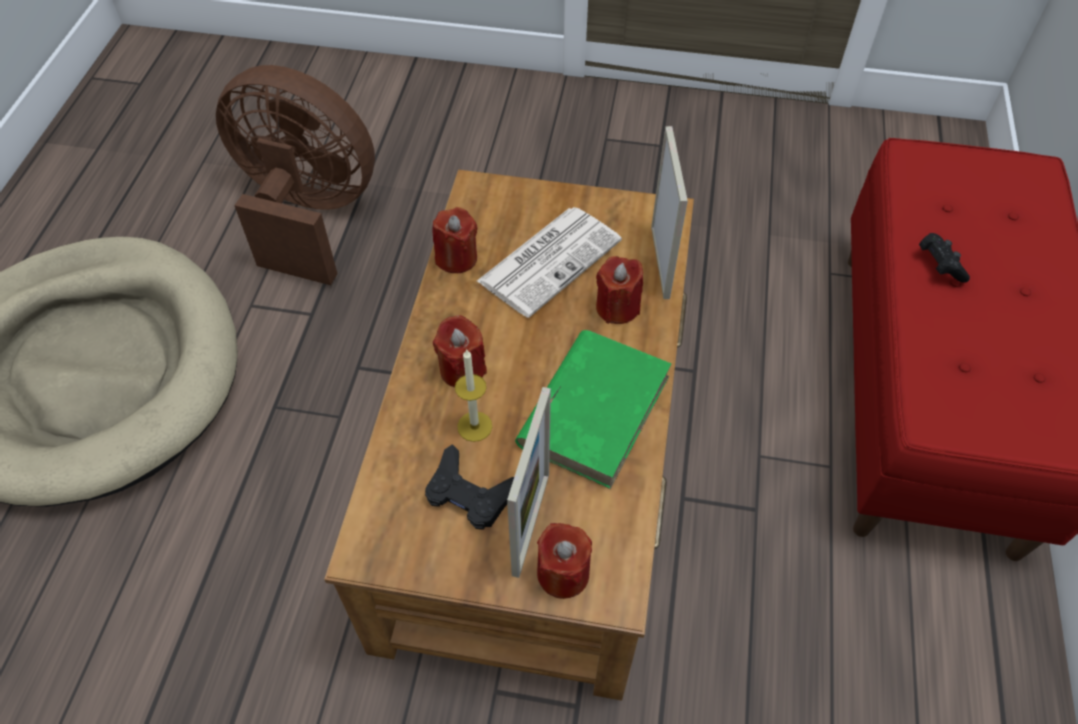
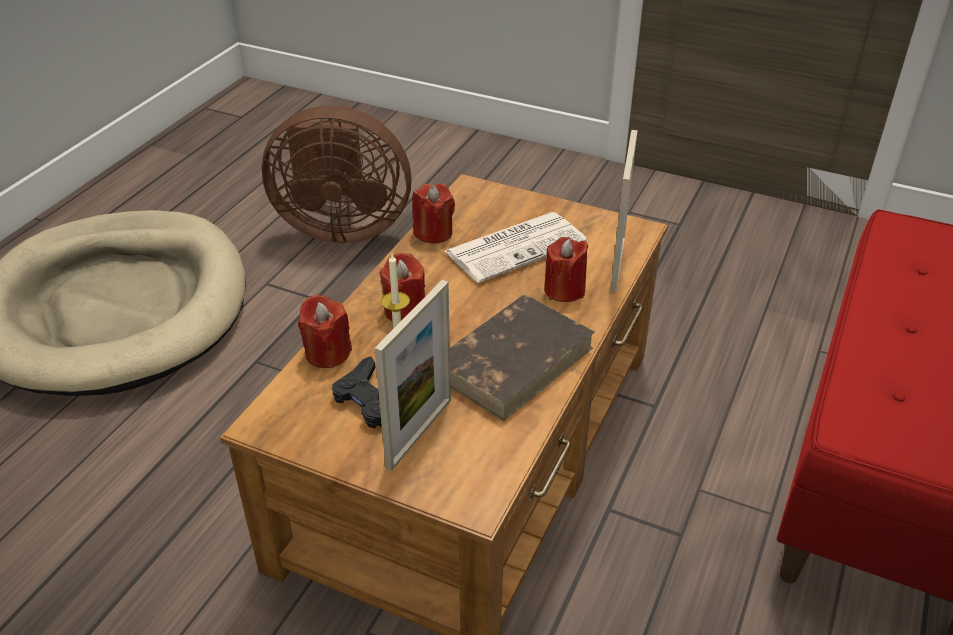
camera: 15 degrees right, 15 degrees down
brown fan [216,65,375,285] -> brown fan turned 150 degrees clockwise [262,105,411,243]
green book [515,330,672,489] -> brown book [450,295,595,421]
red candle [537,523,592,599] -> red candle moved to [298,294,352,368]
black game controller [919,233,970,283] -> none

